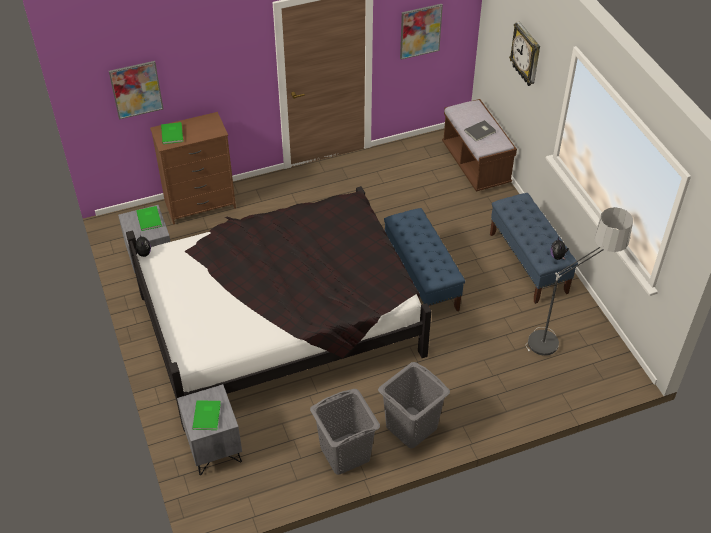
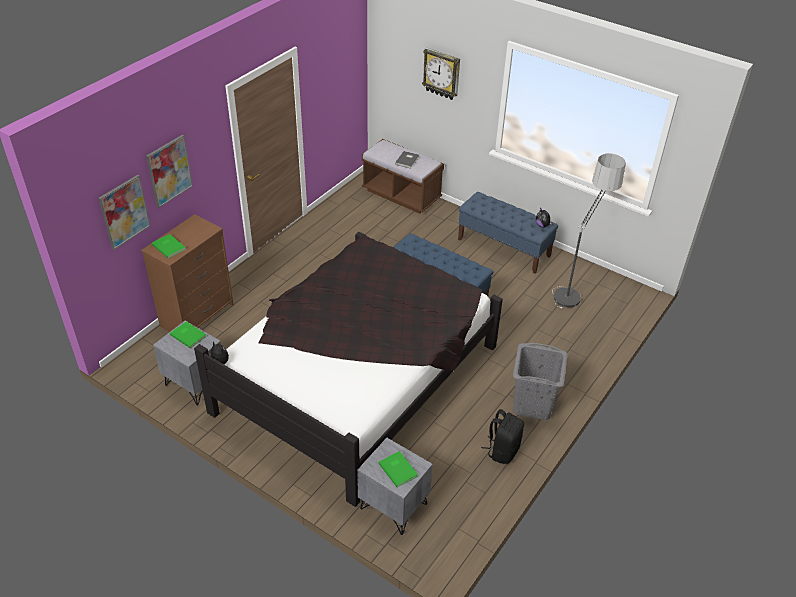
camera: 35 degrees left, 5 degrees down
grey laundry basket [310,389,380,475] -> black backpack [481,409,524,464]
picture [400,4,443,60] -> picture moved to [146,135,193,208]

